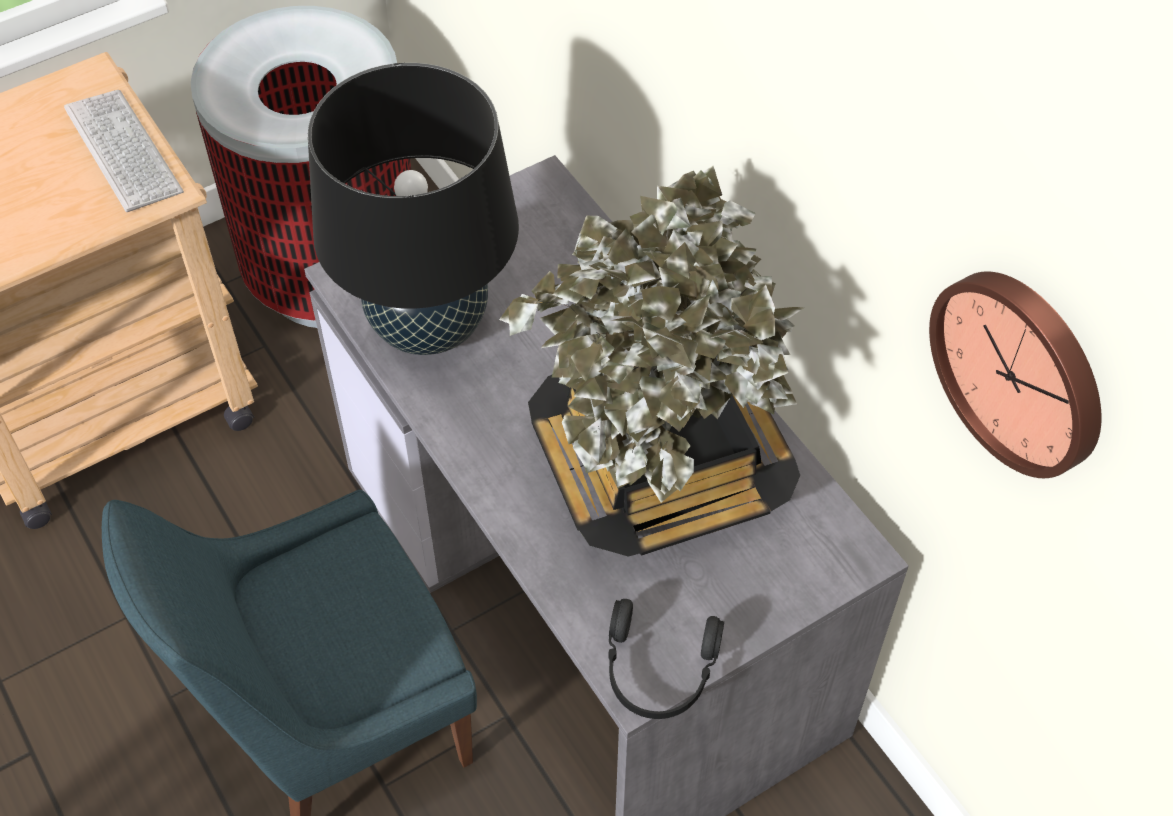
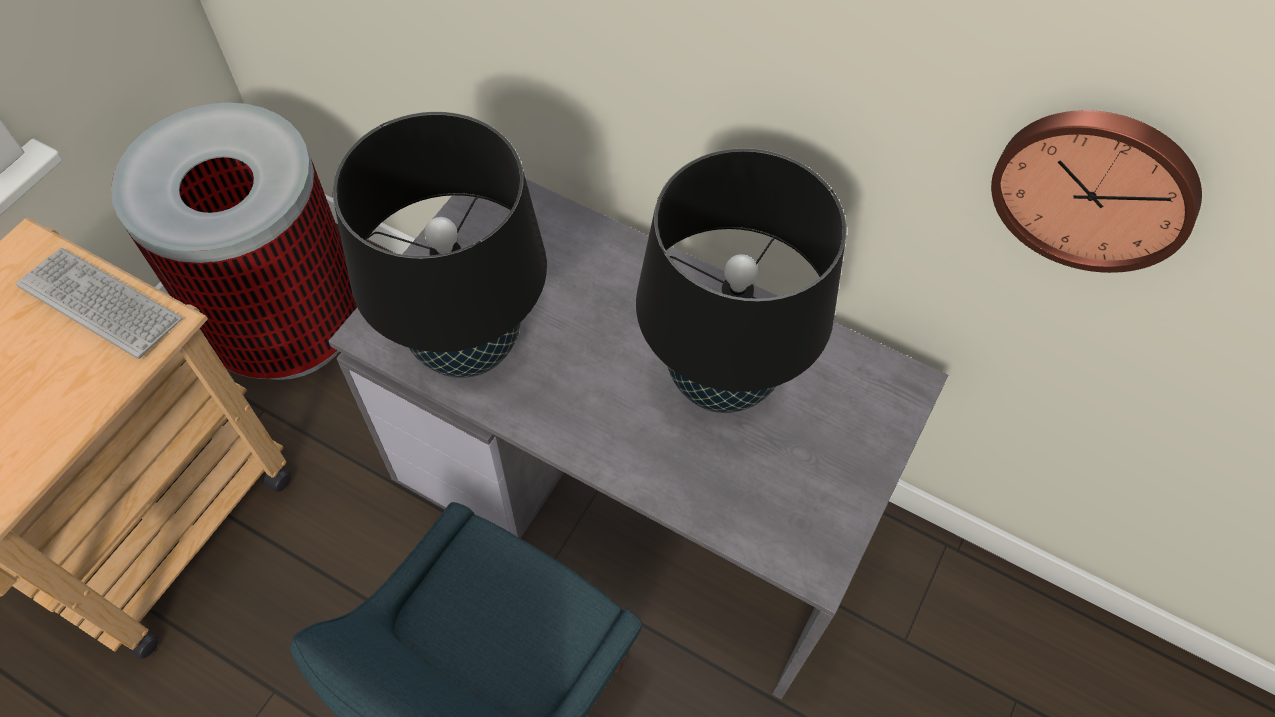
camera: 30 degrees left, 5 degrees up
potted plant [499,166,804,557] -> black table lamp [636,148,846,413]
black headphones [608,599,724,719] -> none

